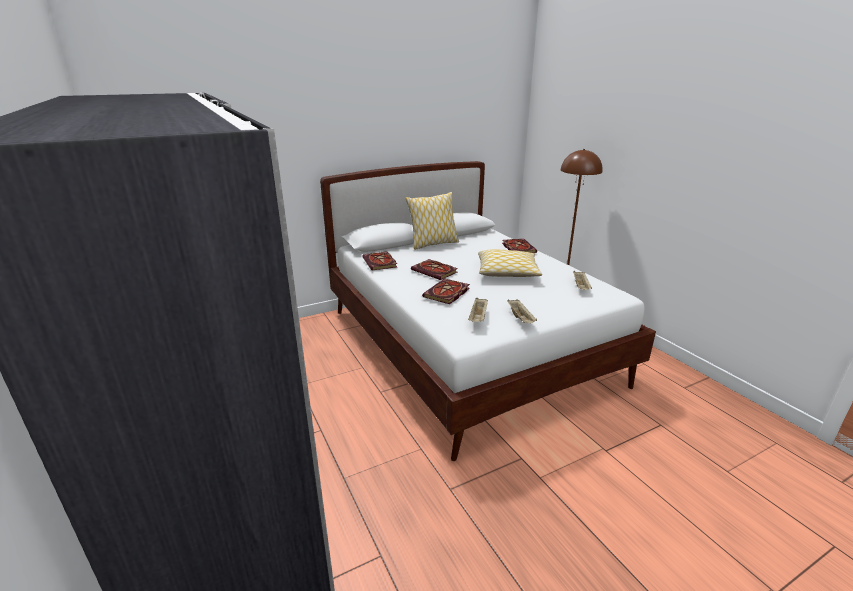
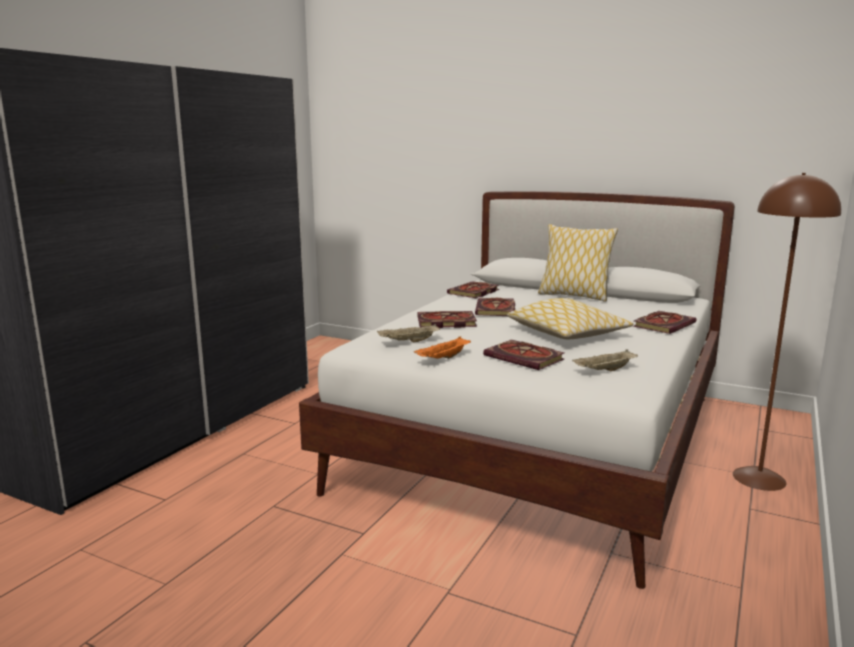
camera: 55 degrees right, 10 degrees down
beige tray [507,299,537,323] -> orange tray [414,336,471,359]
none -> book [483,340,564,370]

